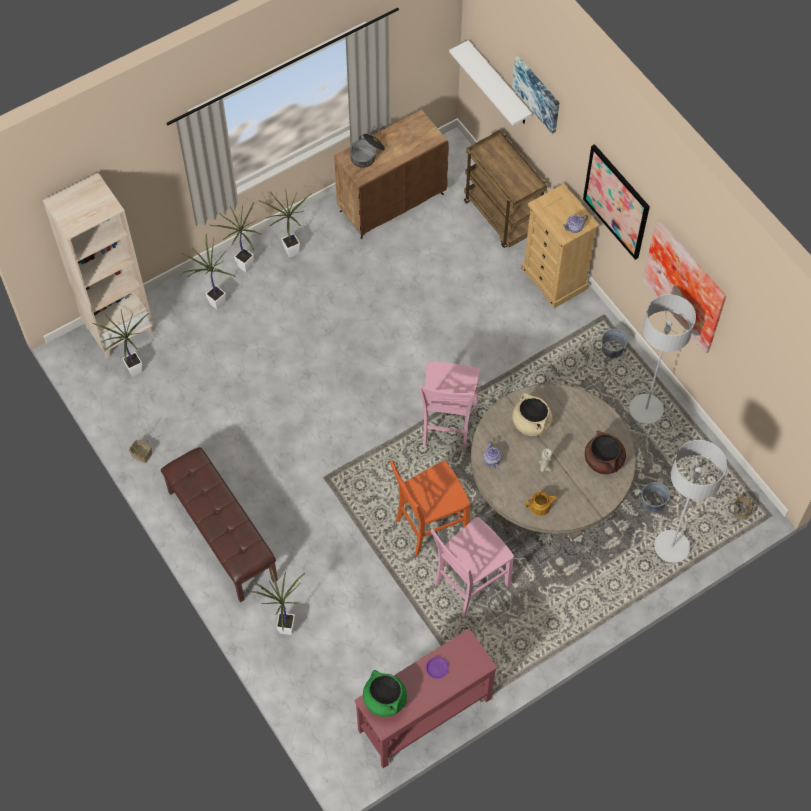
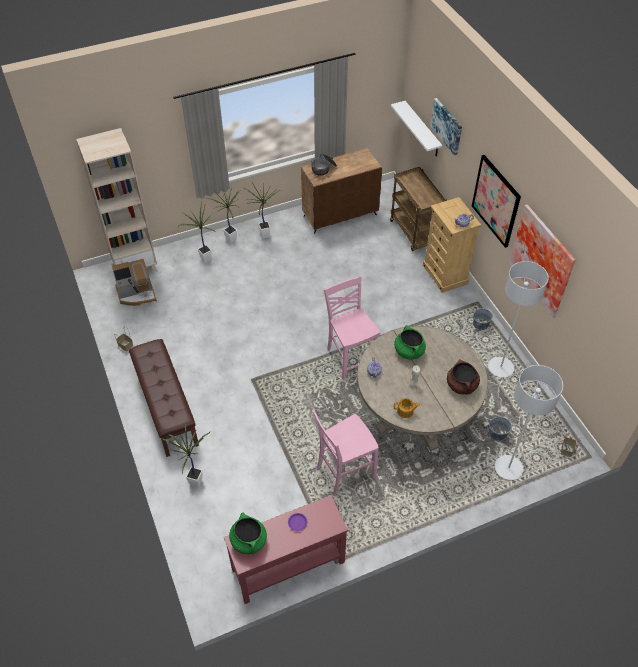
camera: 10 degrees right, 10 degrees down
potted plant [93,311,149,377] -> coffee machine [112,259,157,306]
orange chair [390,461,470,556] -> none
pink chair [419,362,480,451] -> pink chair turned 135 degrees clockwise [324,275,380,380]
beige cooking pot [512,393,553,436] -> green cooking pot [394,325,426,360]

